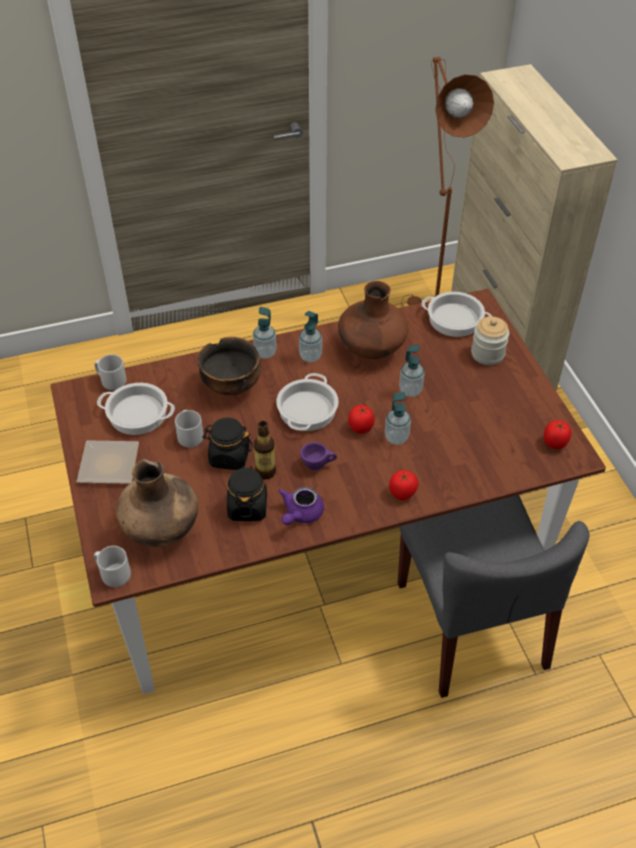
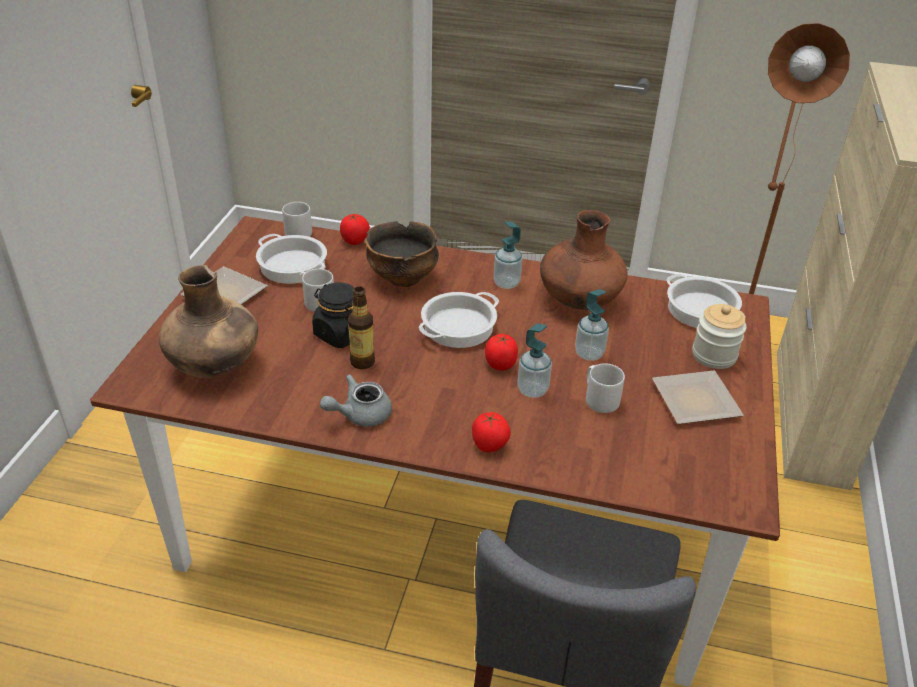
camera: 30 degrees right, 10 degrees down
grey mug [94,546,131,587] -> grey mug moved to [586,363,625,413]
black jar [227,466,267,521] -> none
soap dispenser [253,307,277,359] -> none
purple teapot [278,487,324,525] -> grey teapot [320,374,392,427]
purple cup [300,442,337,470] -> none
tomato [544,420,571,449] -> tomato moved to [340,214,370,245]
none -> plate [652,371,744,424]

